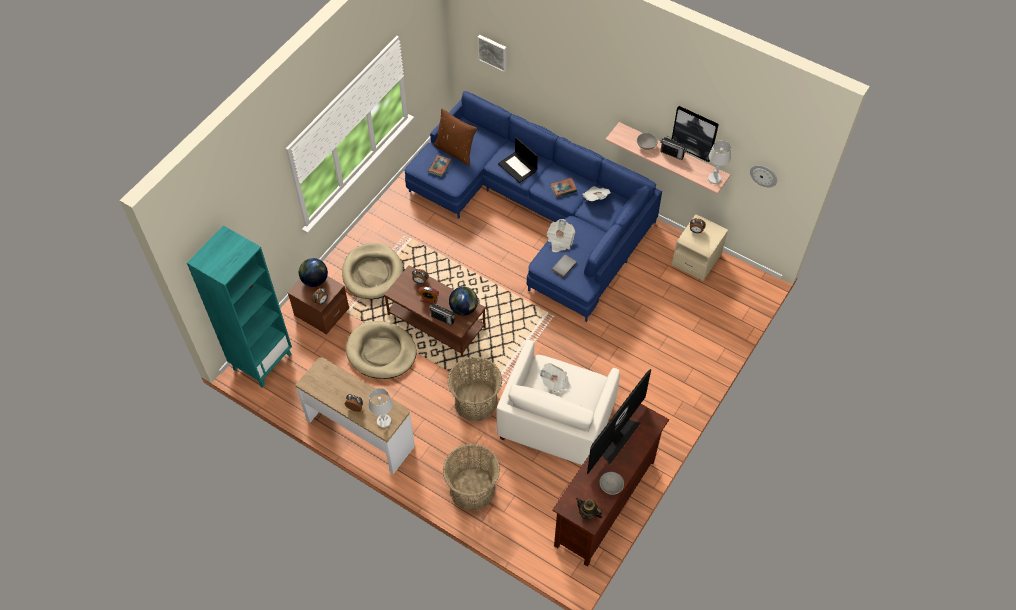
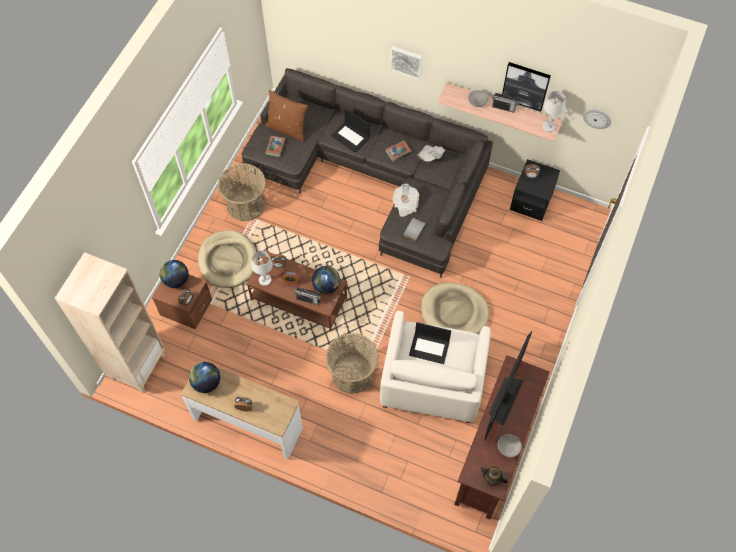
camera: 10 degrees left, 5 degrees up
turquoise bookcase [187,225,292,388] -> beige bookcase [55,252,165,393]
beige dog bed [346,321,417,379] -> beige dog bed moved to [421,282,489,334]
white table lamp [369,388,393,428] -> white table lamp moved to [251,251,273,286]
blue sofa [404,91,662,322] -> grey sofa [241,68,493,278]
basket [443,444,500,511] -> basket moved to [217,163,266,221]
picture [478,35,506,72] -> picture moved to [390,46,422,79]
newspaper [539,363,571,392] -> laptop [409,322,451,364]
beige nightstand [672,214,728,281] -> black nightstand [510,159,560,221]
none -> globe [189,362,220,393]

